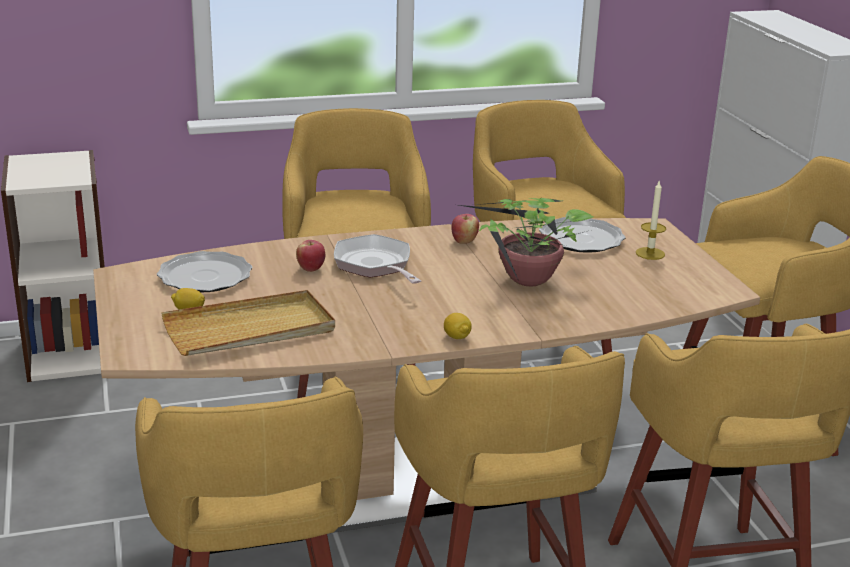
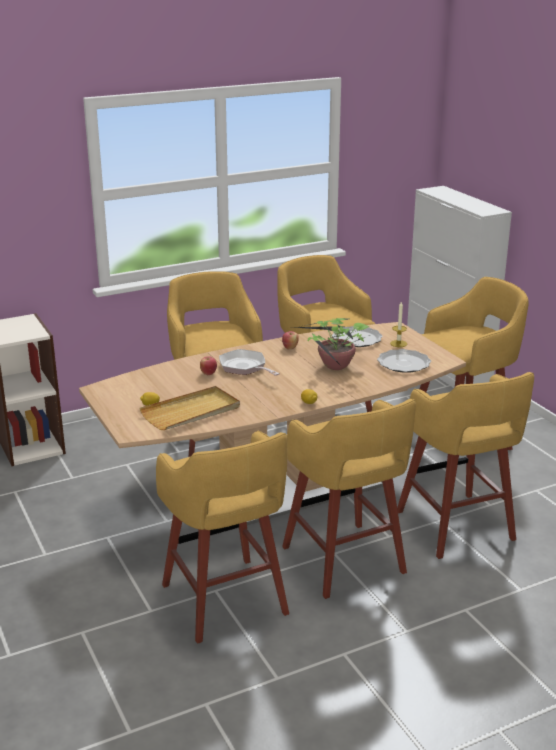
camera: 10 degrees left, 0 degrees up
plate [157,251,252,292] -> plate moved to [377,349,431,373]

